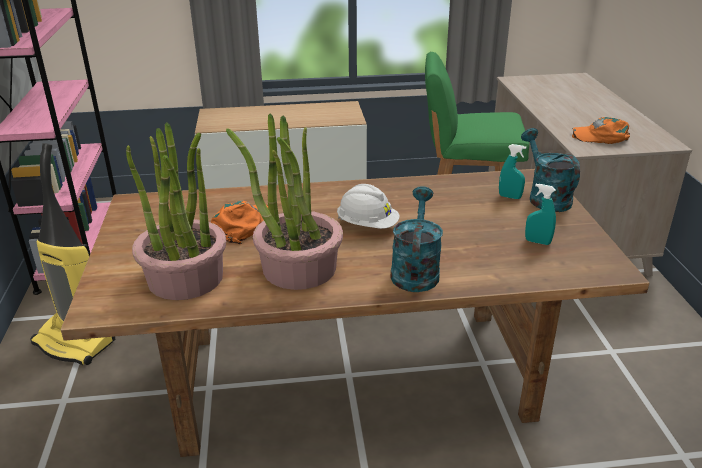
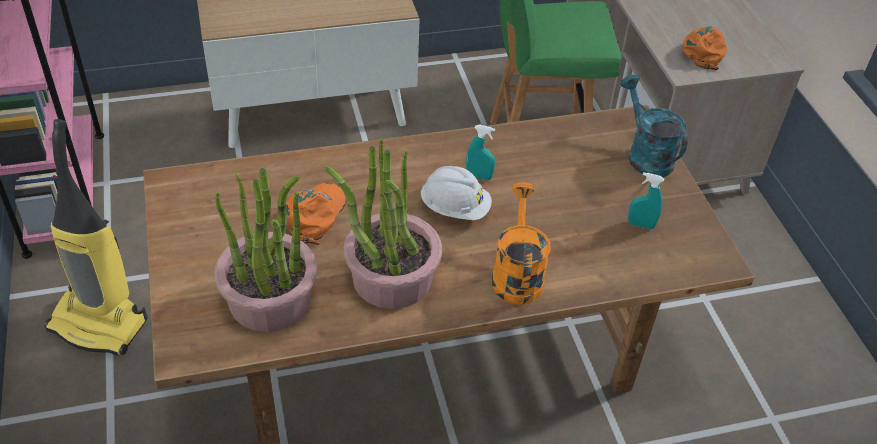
camera: 10 degrees left, 15 degrees up
turquoise watering can [390,186,443,292] -> orange watering can [492,182,551,305]
turquoise spray bottle [499,144,526,199] -> turquoise spray bottle moved to [466,125,495,180]
orange cap [572,117,630,144] -> orange cap turned 105 degrees clockwise [682,27,727,70]

